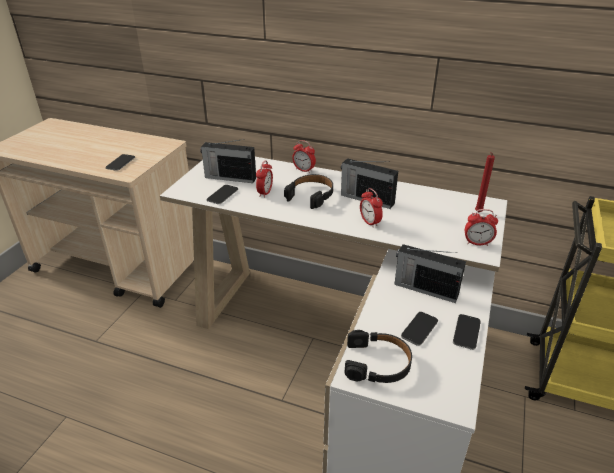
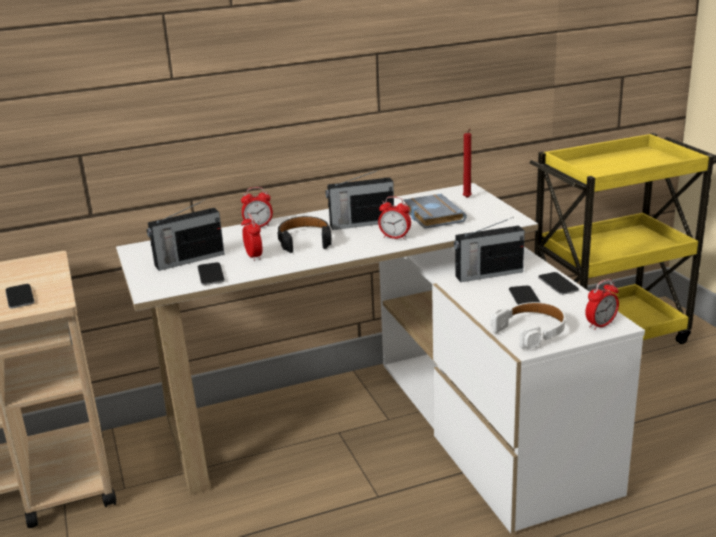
camera: 40 degrees left, 10 degrees down
black headphones [344,330,412,383] -> white headphones [490,302,565,349]
alarm clock [465,209,498,246] -> alarm clock moved to [585,279,619,330]
none -> grey book [403,194,467,229]

